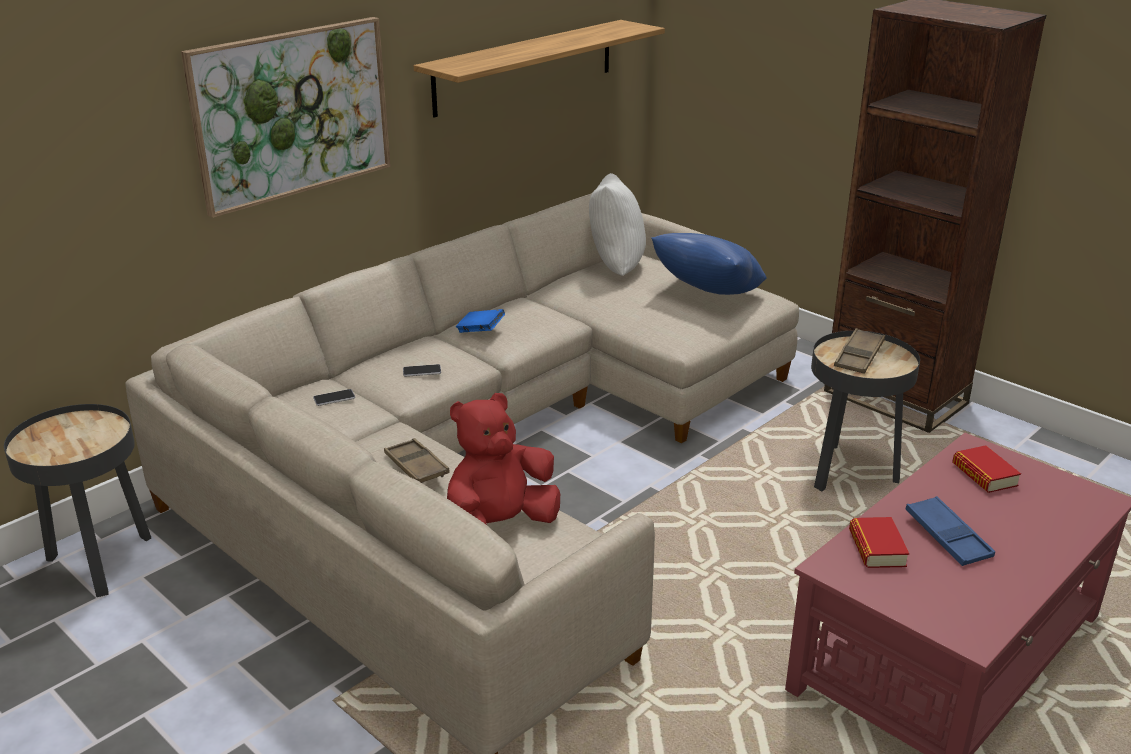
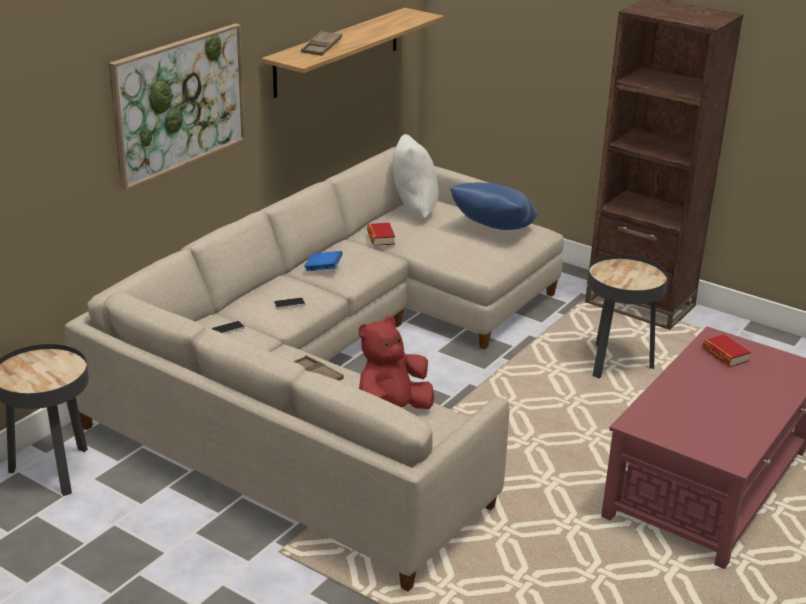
camera: 10 degrees left, 0 degrees up
brown tray [834,328,885,374] -> brown tray moved to [301,31,342,56]
book [849,517,909,568] -> book moved to [367,223,395,246]
blue tray [906,496,995,566] -> none

